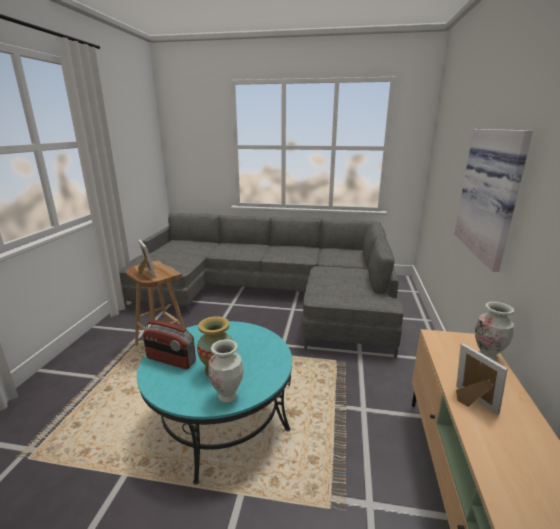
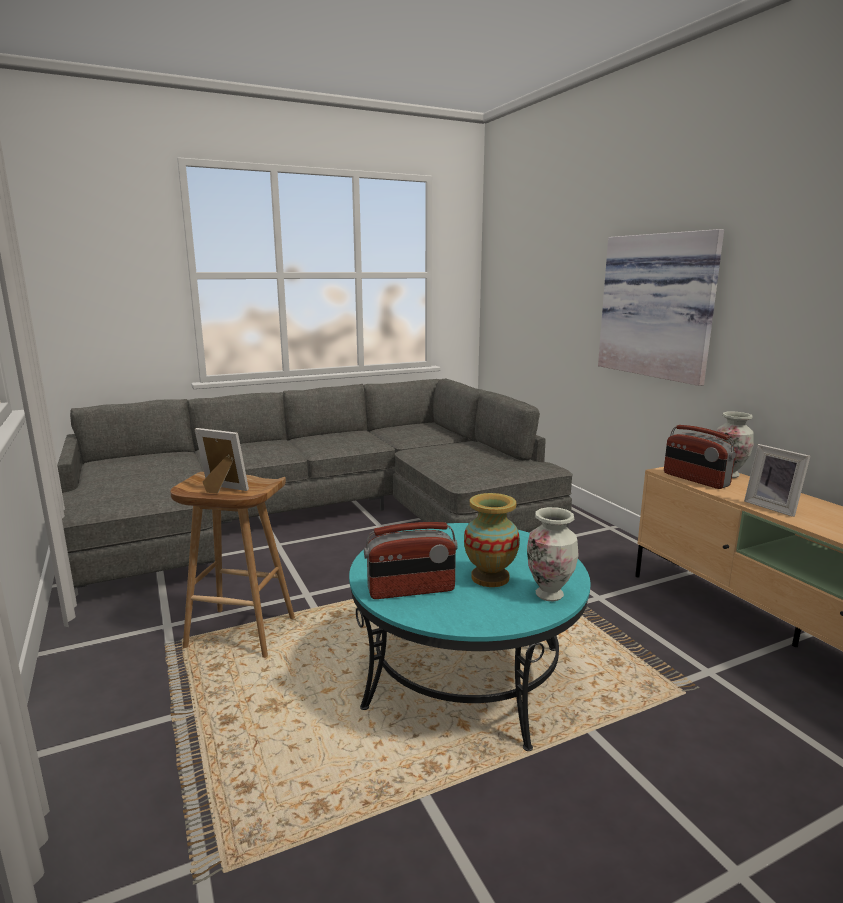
camera: 35 degrees left, 5 degrees down
picture frame [456,343,508,415] -> picture frame turned 150 degrees counterclockwise [744,444,810,517]
none -> radio [664,425,736,489]

